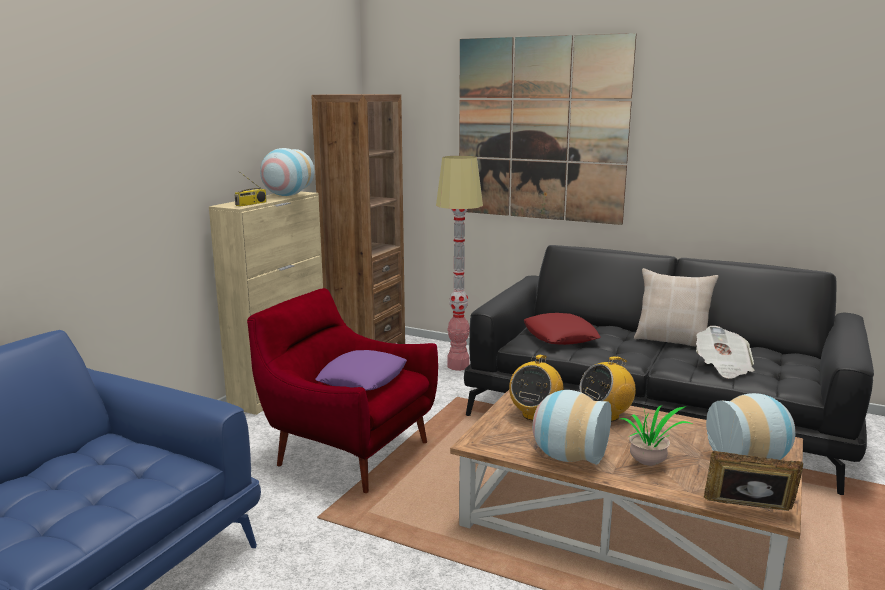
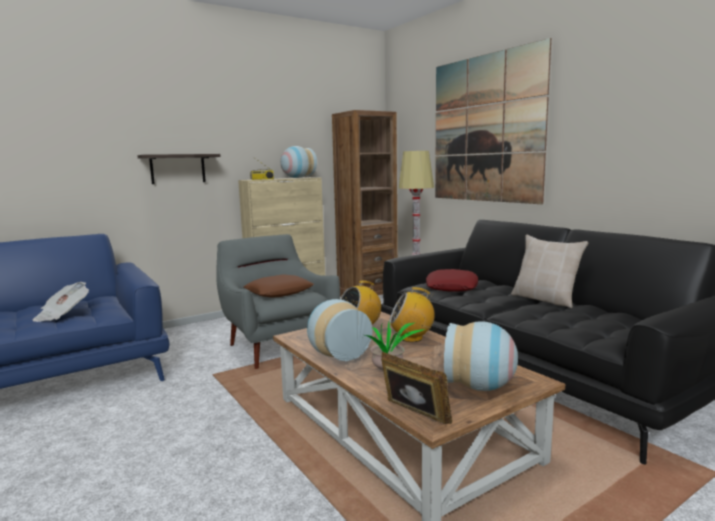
camera: 30 degrees right, 5 degrees down
red armchair [247,288,438,493] -> grey armchair [216,234,340,369]
purple pillow [315,350,407,390] -> brown pillow [244,274,314,297]
newspaper [696,326,755,379] -> newspaper moved to [33,282,89,322]
none -> shelf [137,154,221,184]

